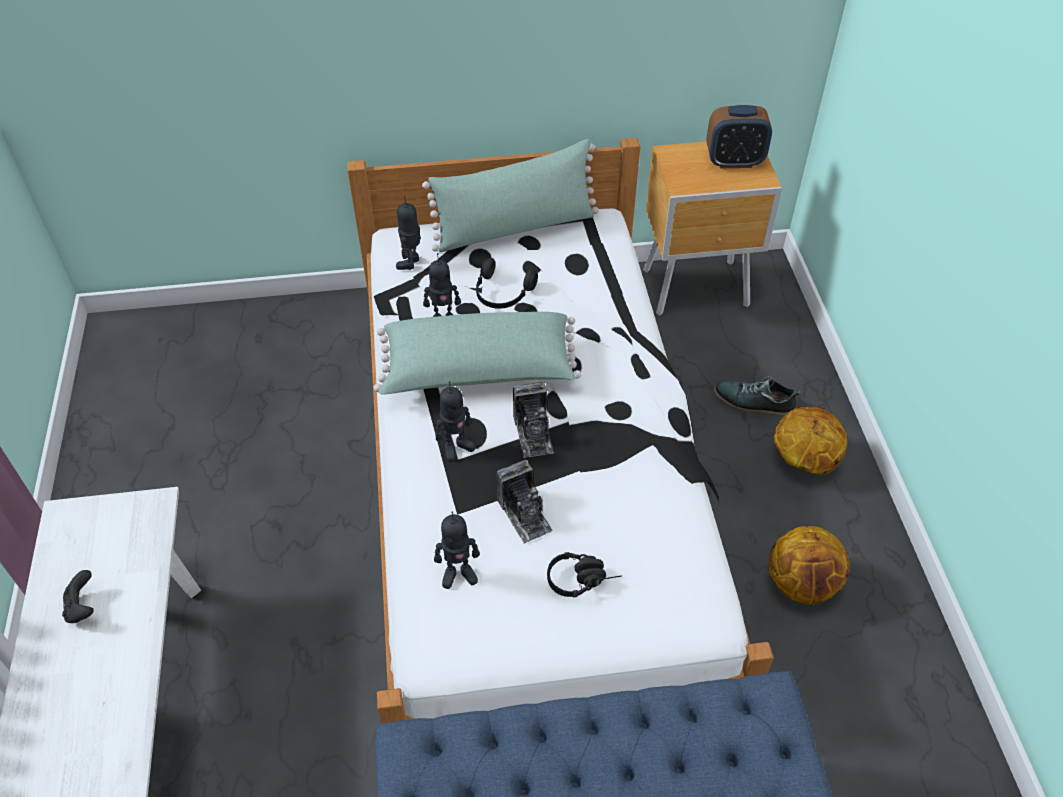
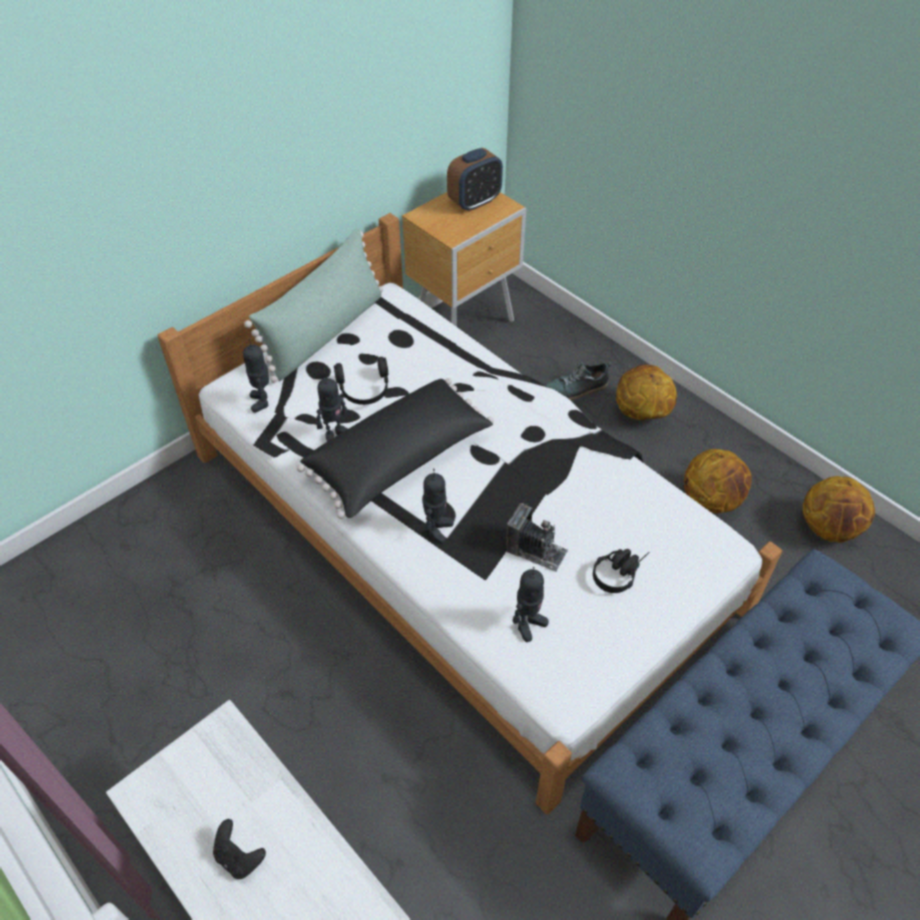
camera: 35 degrees left, 0 degrees up
green pillow [374,312,581,395] -> black pillow [297,378,494,519]
camera [513,382,554,458] -> none
none -> basketball [803,476,875,543]

